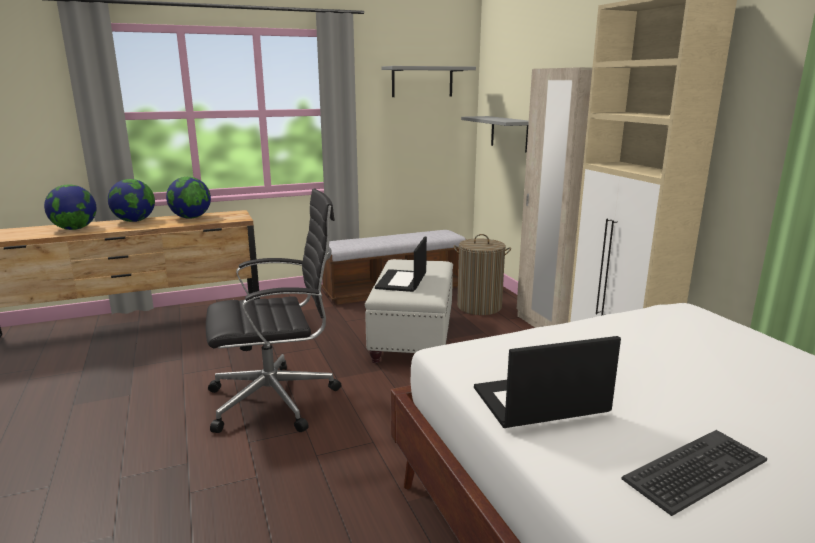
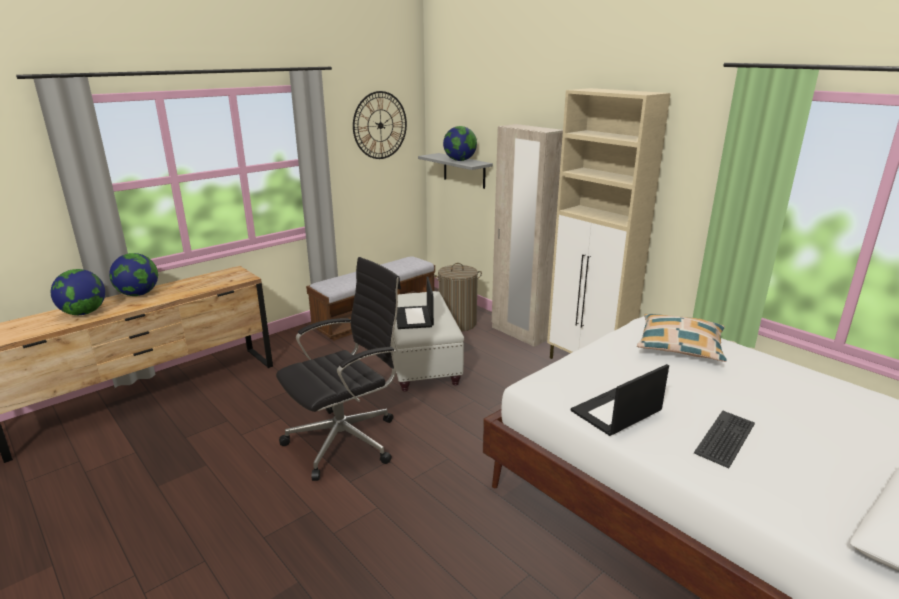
camera: 20 degrees left, 5 degrees up
globe [166,177,211,219] -> globe moved to [443,126,477,161]
grey shelf [382,66,476,97] -> wall clock [353,91,407,159]
none -> pillow [637,314,727,362]

